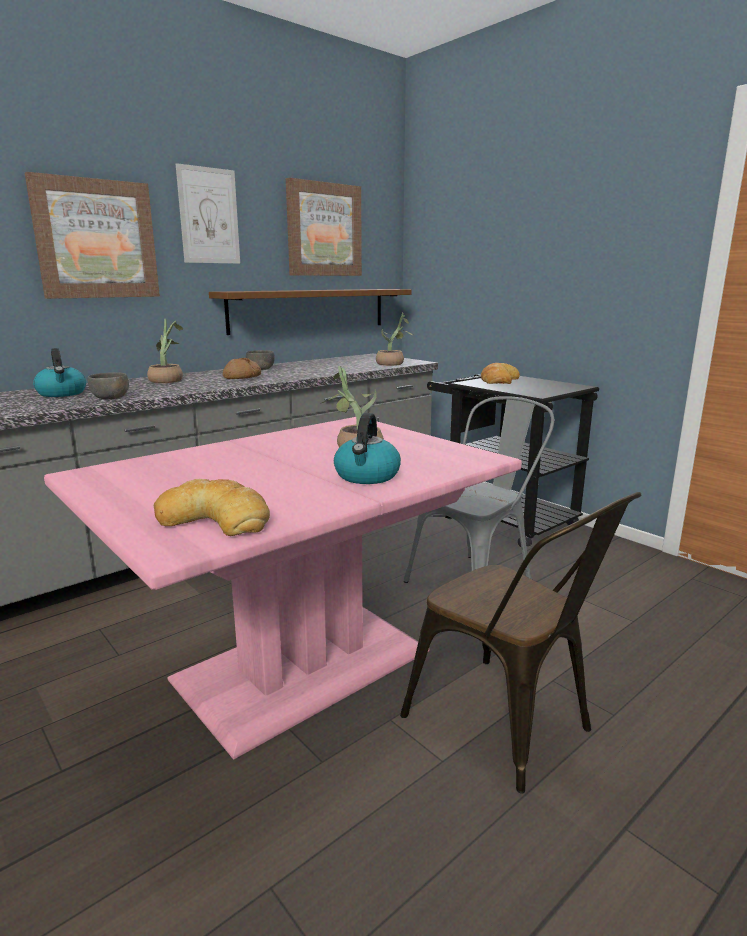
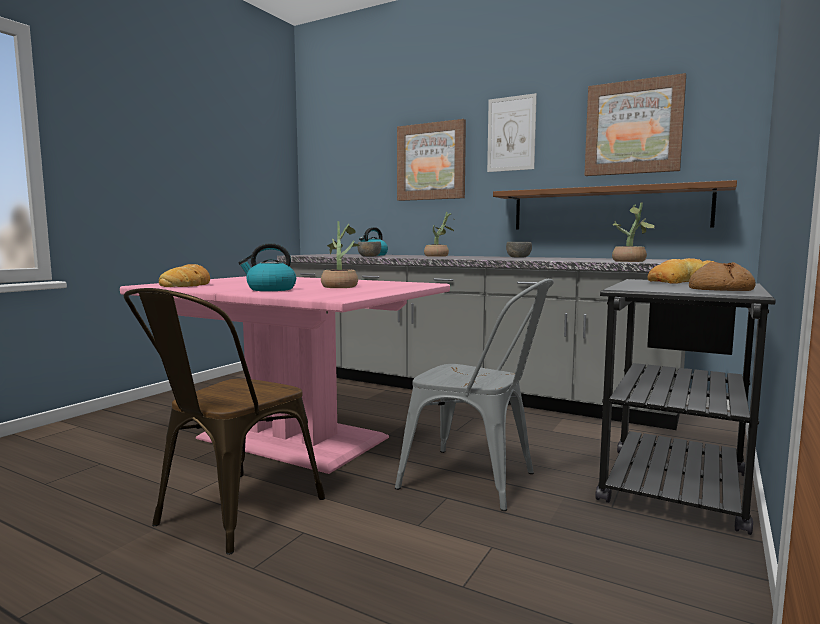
camera: 70 degrees right, 10 degrees down
bread [223,358,261,379] -> bread moved to [689,262,756,291]

